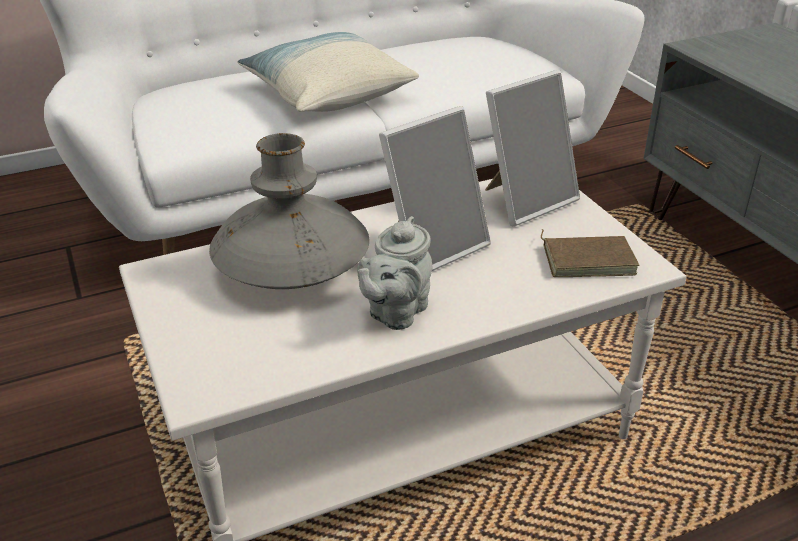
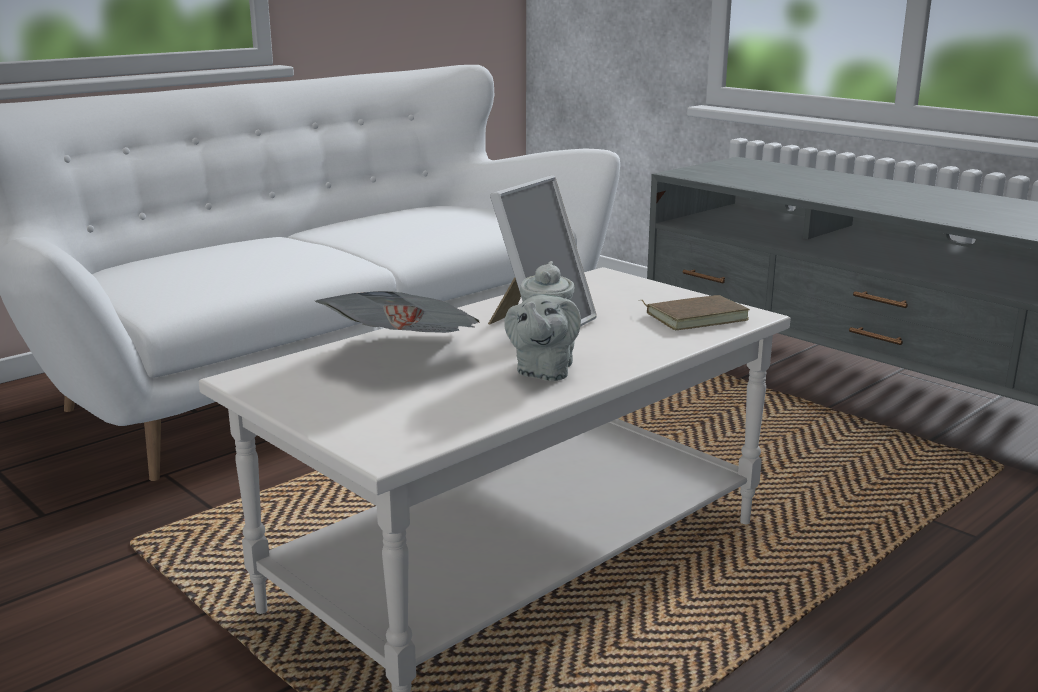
camera: 20 degrees left, 15 degrees down
grey vase [209,133,369,289] -> newspaper [314,291,479,333]
pillow [238,32,419,112] -> none
picture frame [485,70,580,227] -> none

